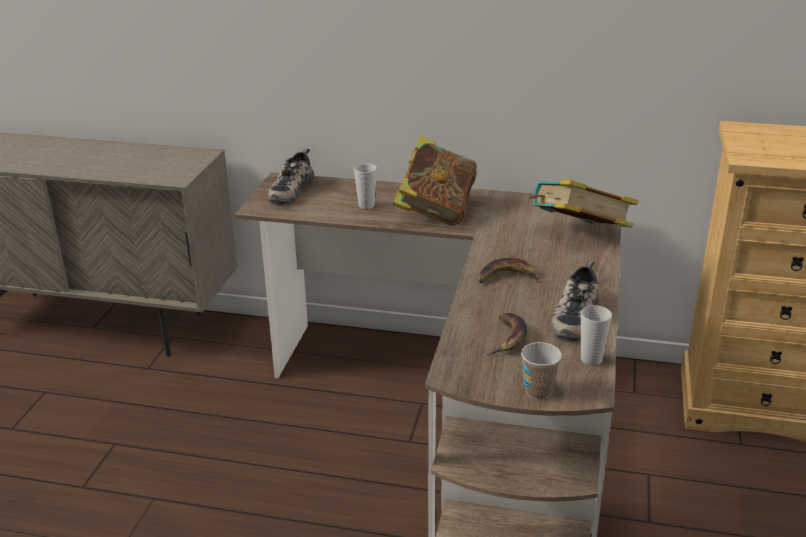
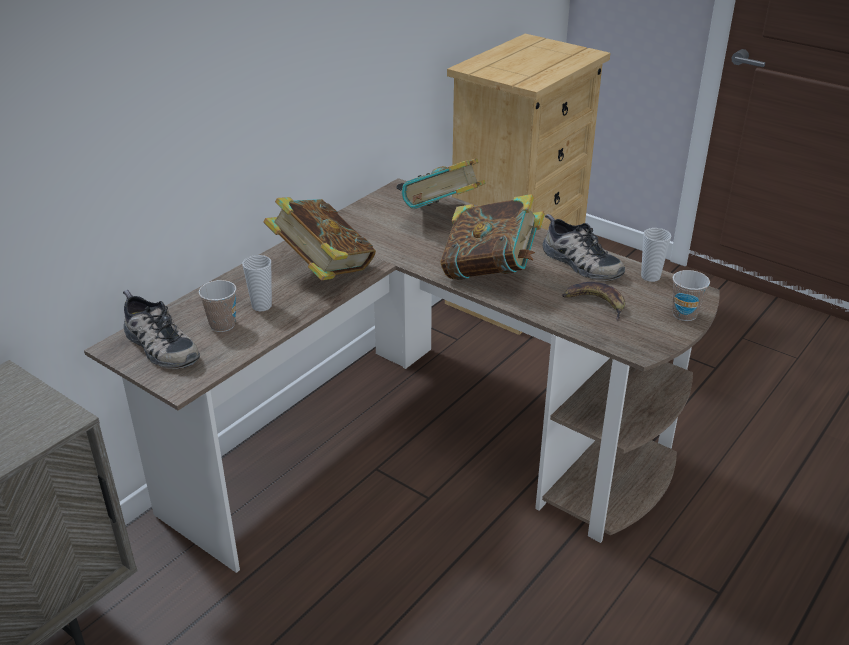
camera: 65 degrees left, 5 degrees up
banana [478,258,541,283] -> book [440,194,545,280]
none -> cup [199,280,236,332]

